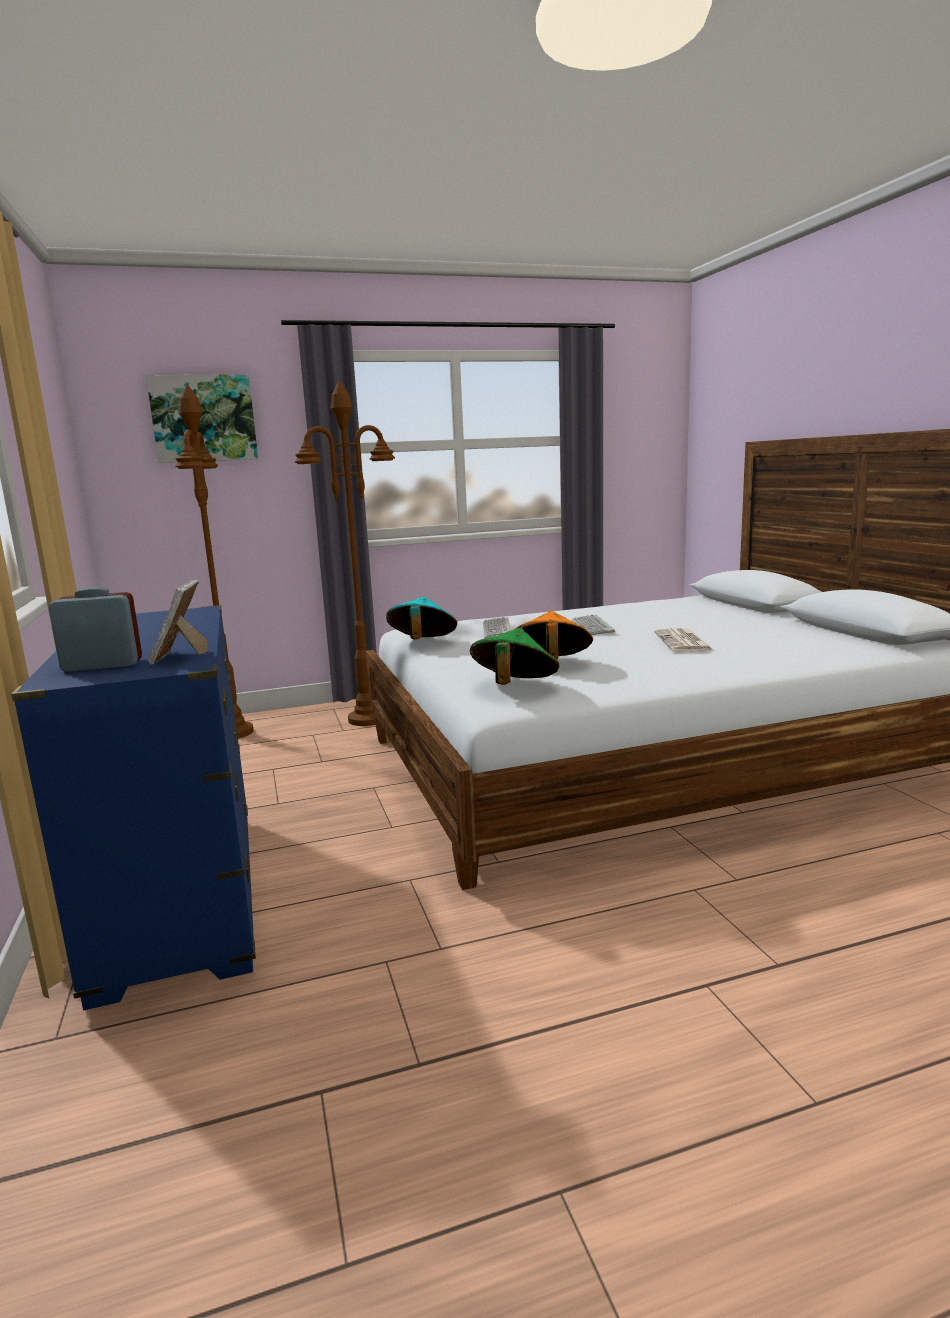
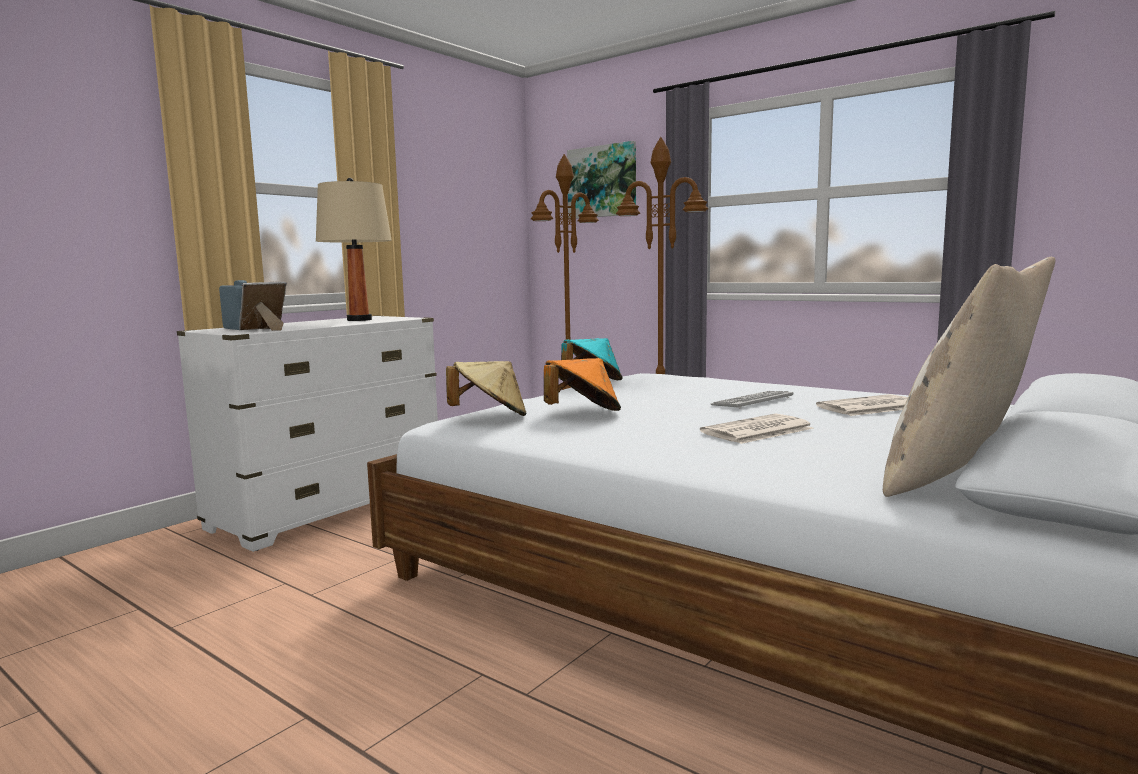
camera: 55 degrees right, 5 degrees down
blue dresser [11,605,256,1010] -> white dresser [177,316,438,552]
green hat [470,628,559,685] -> beige hat [446,361,526,416]
keyboard [483,617,511,638] -> none
none -> beige table lamp [316,178,392,321]
none -> newspaper [816,394,908,416]
none -> beige pillow [883,257,1055,497]

